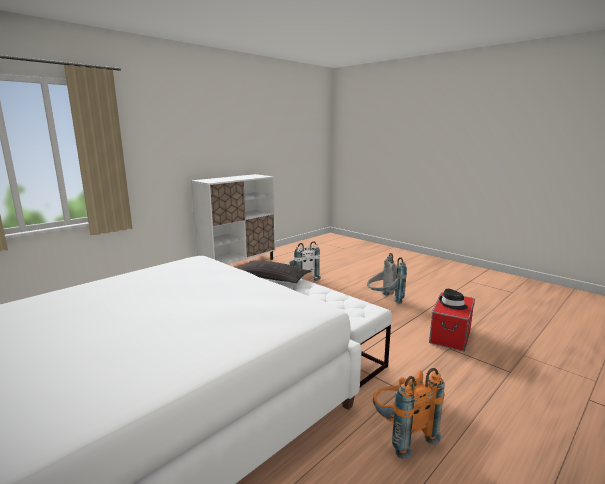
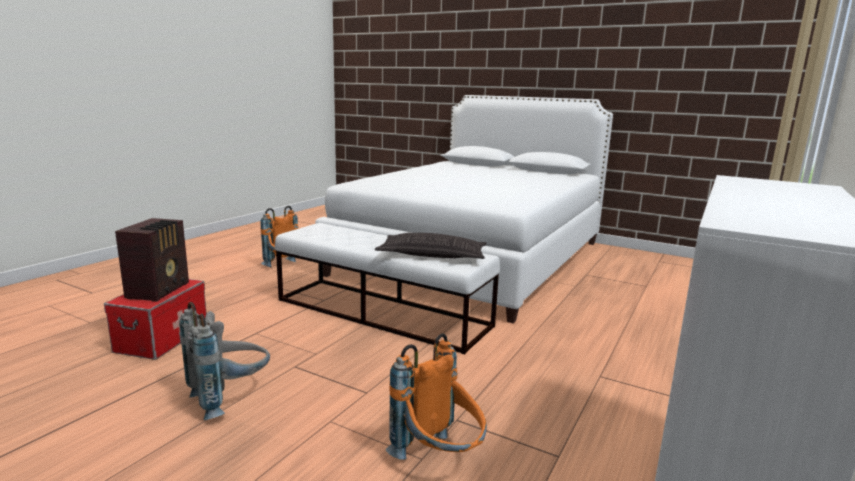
camera: 165 degrees right, 0 degrees up
white backpack [289,241,321,281] -> orange backpack [386,333,487,460]
black hat [439,289,468,310] -> radio [115,218,189,302]

